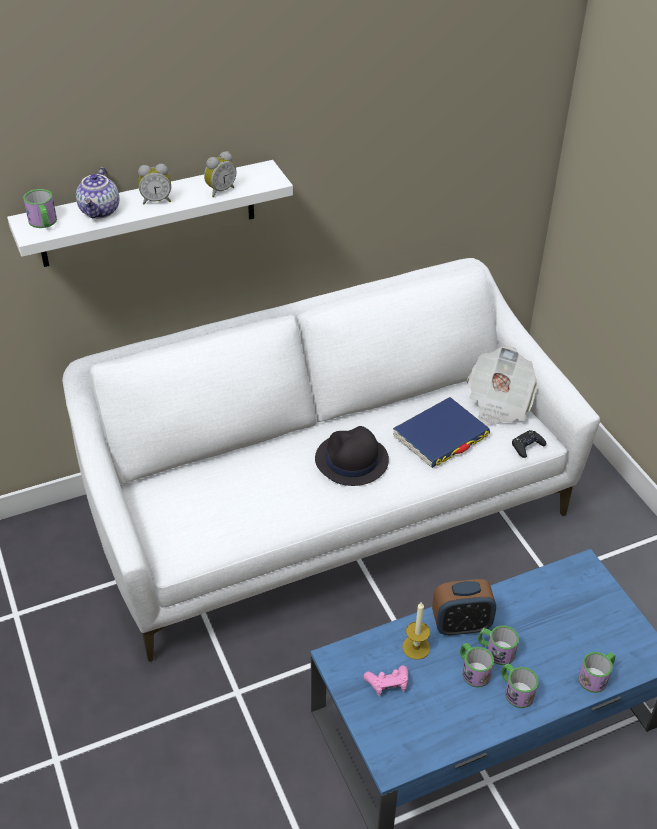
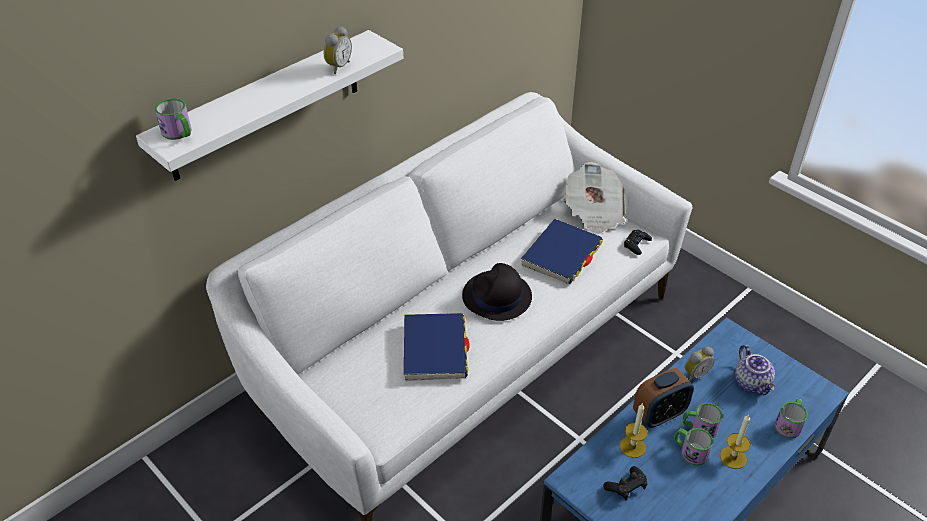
camera: 20 degrees left, 0 degrees up
teapot [76,167,119,218] -> teapot moved to [735,345,775,395]
alarm clock [138,164,171,204] -> alarm clock moved to [685,346,715,381]
pink game controller [364,666,408,696] -> black game controller [603,466,647,500]
mug [501,663,538,708] -> candle [720,414,751,469]
none -> blue book [404,313,470,381]

